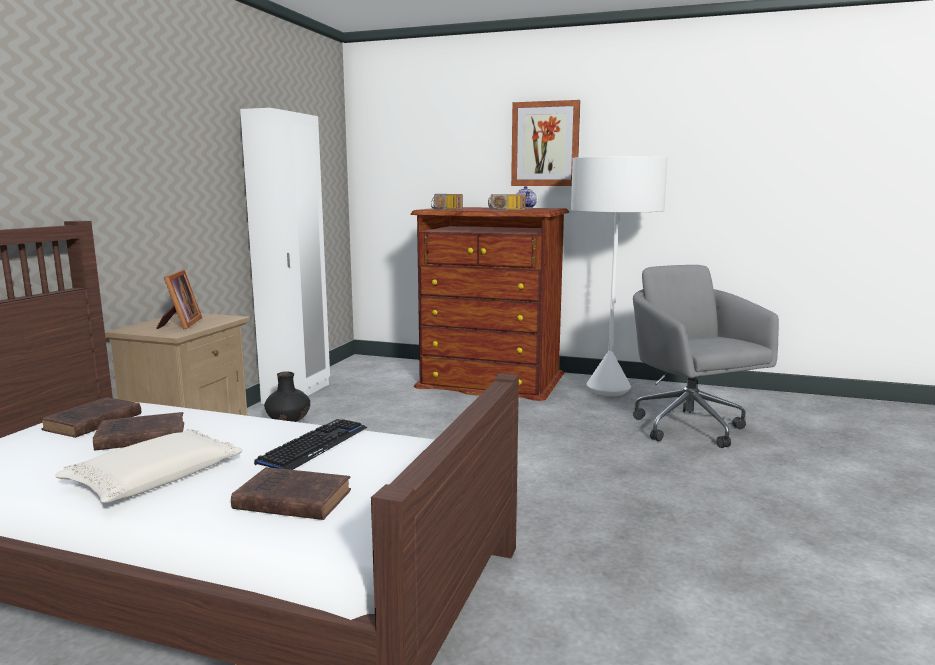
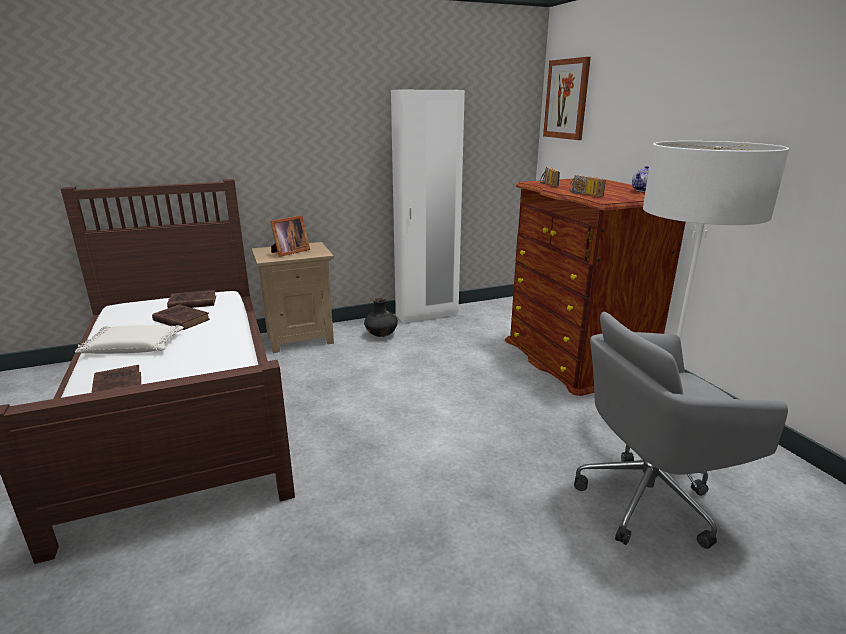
camera: 50 degrees right, 10 degrees up
keyboard [254,419,368,470] -> none
picture [511,100,580,186] -> picture moved to [543,57,591,140]
grey office chair [633,265,779,448] -> grey office chair turned 135 degrees counterclockwise [574,312,788,549]

